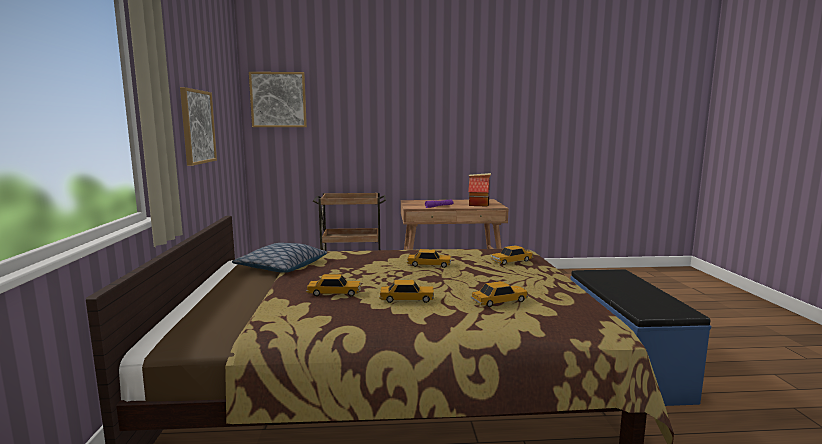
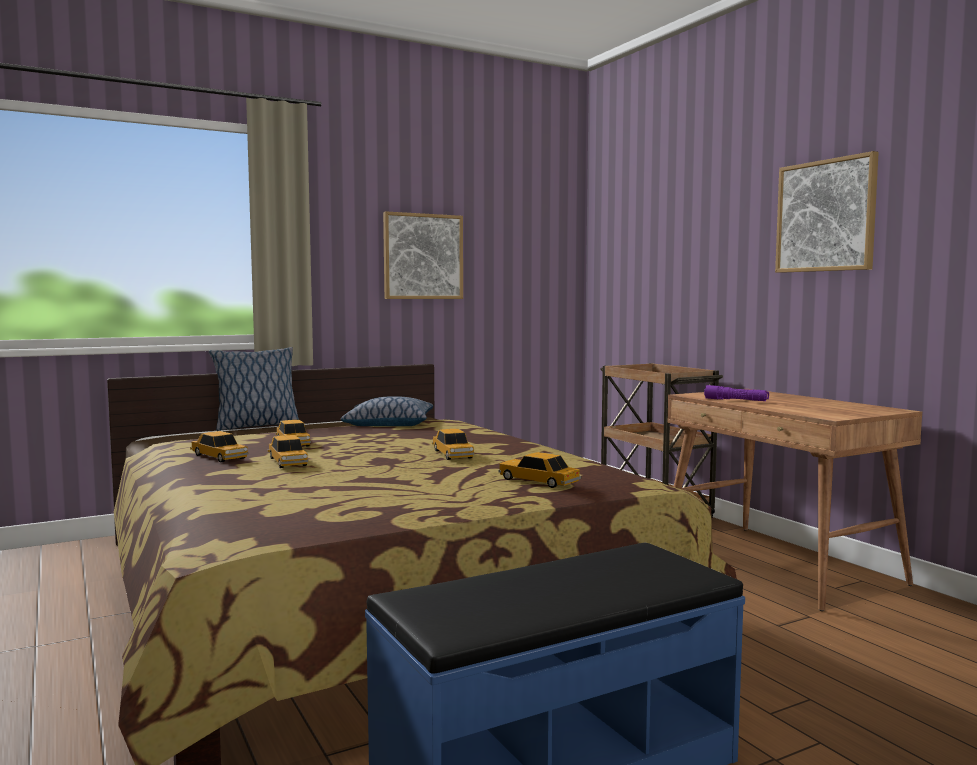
camera: 65 degrees right, 5 degrees down
picture [249,72,307,127] -> picture moved to [775,151,879,273]
toy house [468,173,491,207] -> none
toy car [471,281,528,307] -> toy car moved to [190,431,248,462]
none -> pillow [209,347,299,431]

